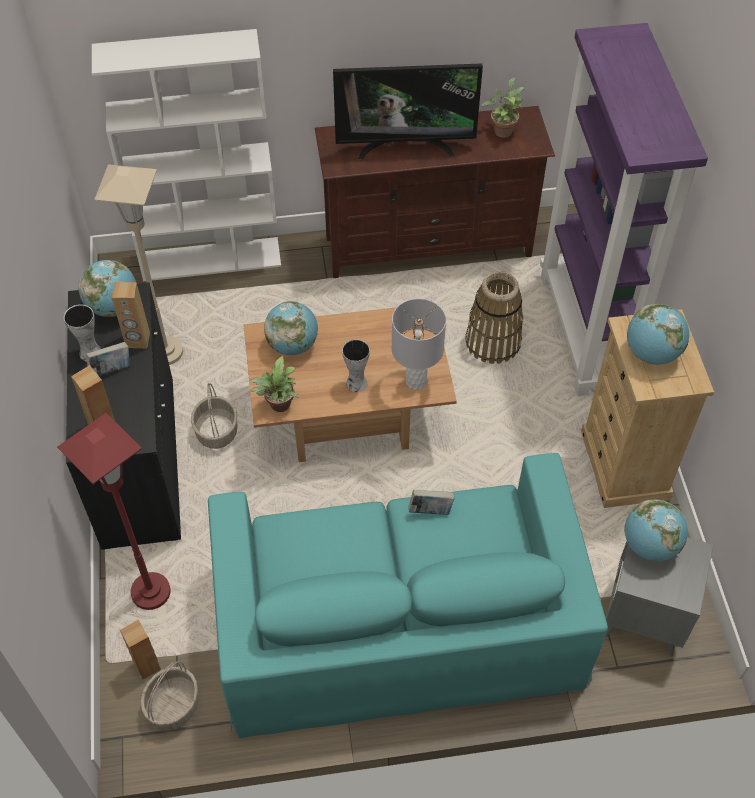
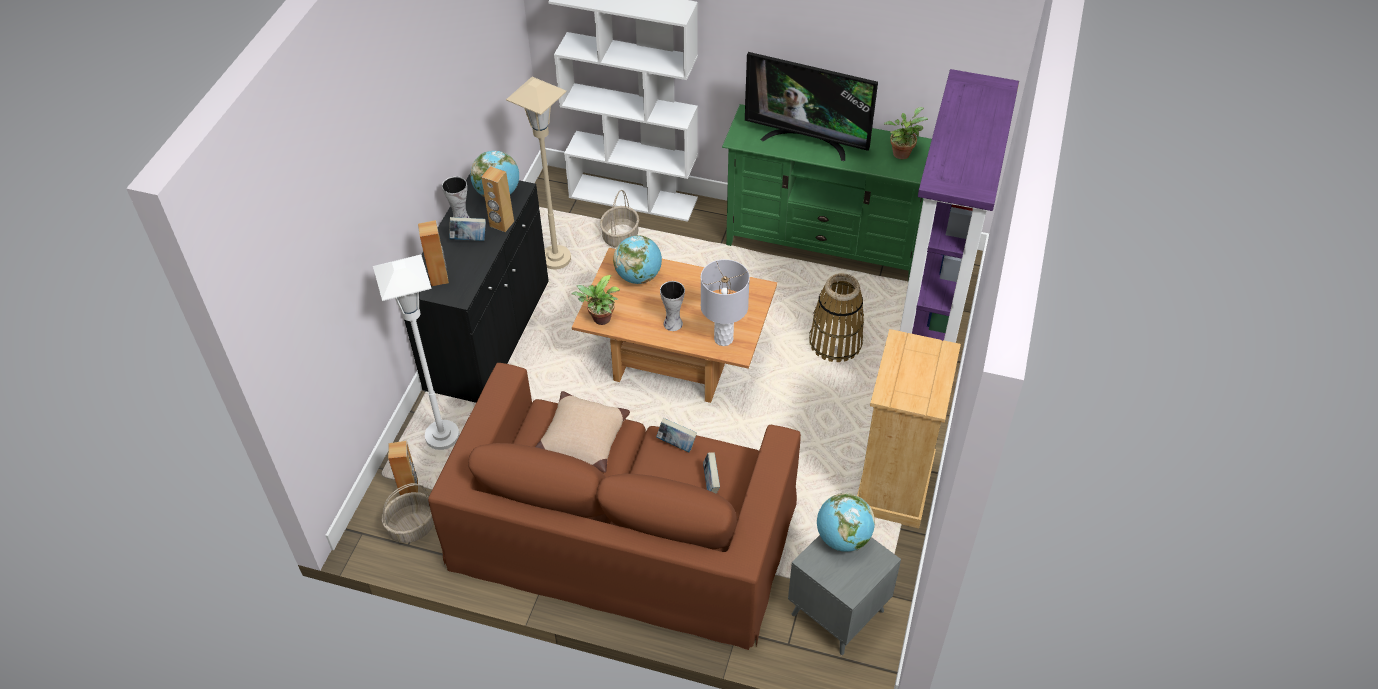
camera: 25 degrees right, 5 degrees down
red floor lamp [57,413,171,610] -> white floor lamp [373,254,459,450]
basket [191,383,237,449] -> basket moved to [600,190,639,247]
turquoise sofa [208,453,608,739] -> brown sofa [428,363,801,650]
brown tv stand [315,106,555,278] -> green tv stand [722,104,932,282]
globe [627,304,689,365] -> none
none -> beige pillow [535,391,630,473]
none -> book [703,452,720,494]

